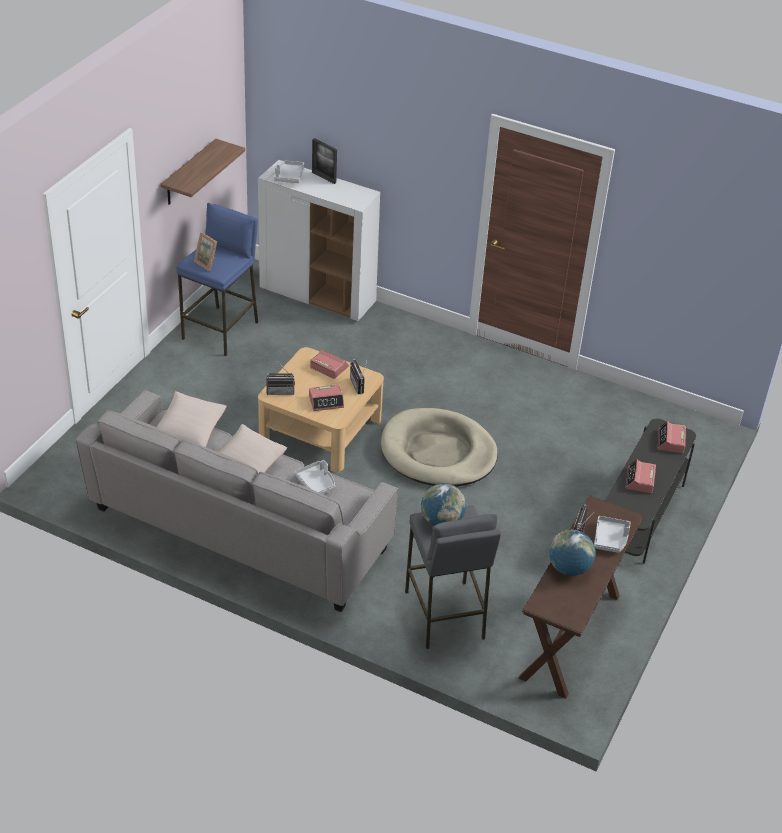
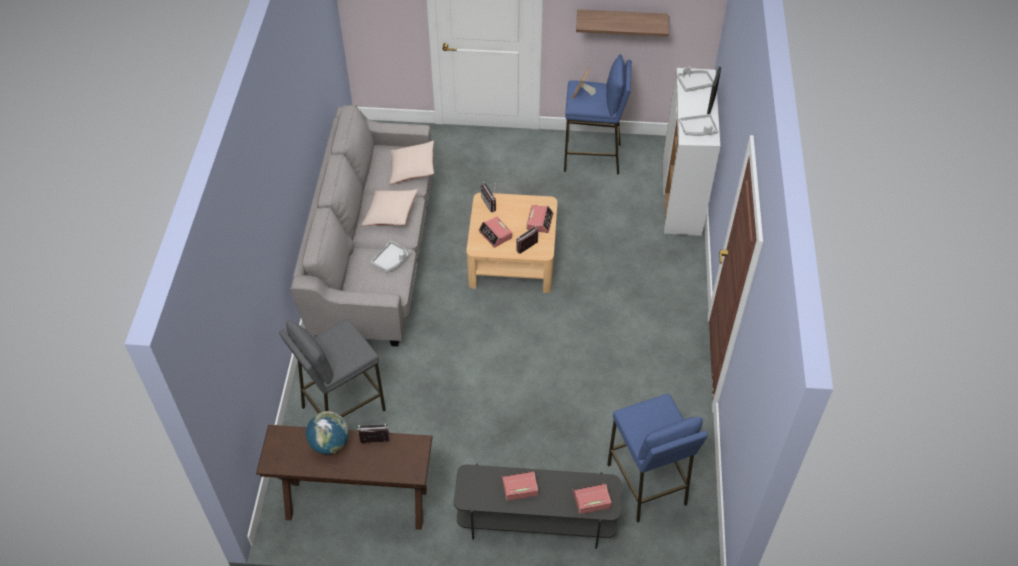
camera: 70 degrees right, 10 degrees up
beige dog bed [381,408,498,487] -> none
globe [421,483,466,526] -> none
grey tray [594,516,631,553] -> grey tray moved to [679,114,718,136]
none -> blue stool [607,394,708,523]

